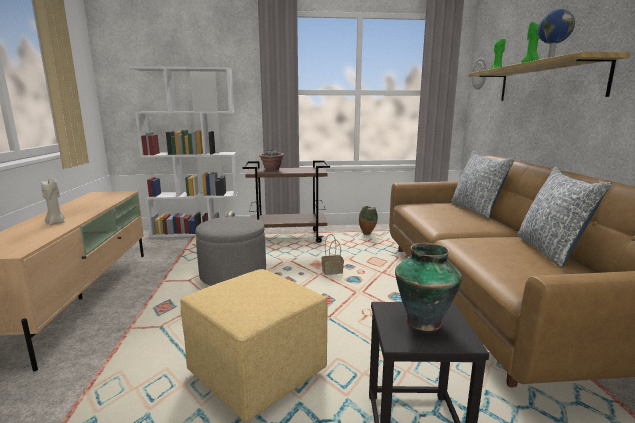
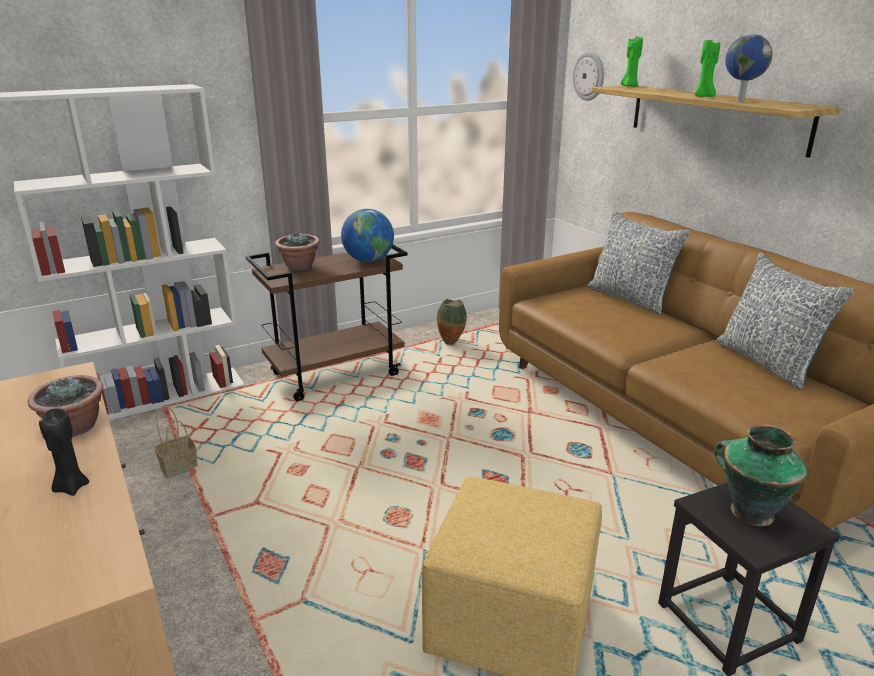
camera: 25 degrees left, 10 degrees up
beige candle [41,178,65,225] -> black candle [39,408,89,496]
grey ottoman [195,216,266,286] -> none
basket [321,234,344,275] -> basket moved to [155,406,198,478]
none -> potted plant [27,375,103,436]
none -> globe [341,209,394,262]

